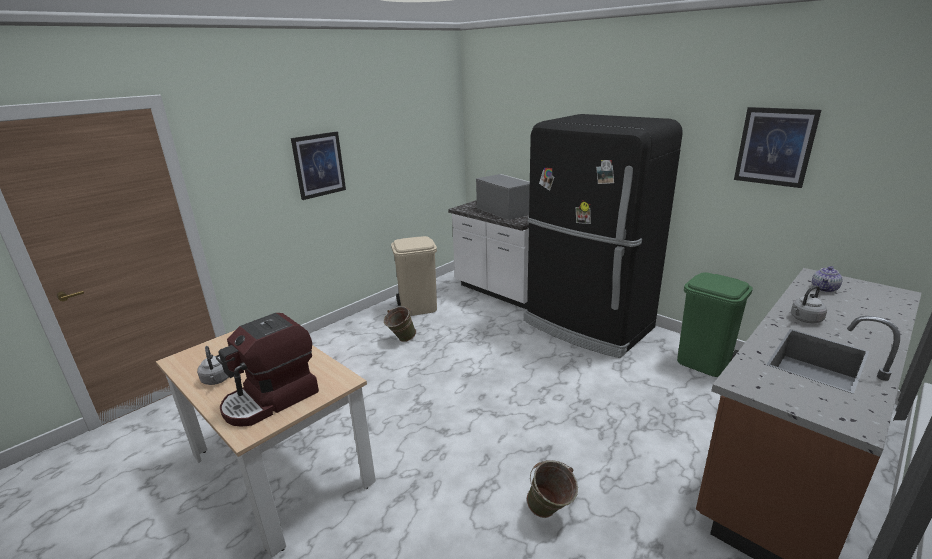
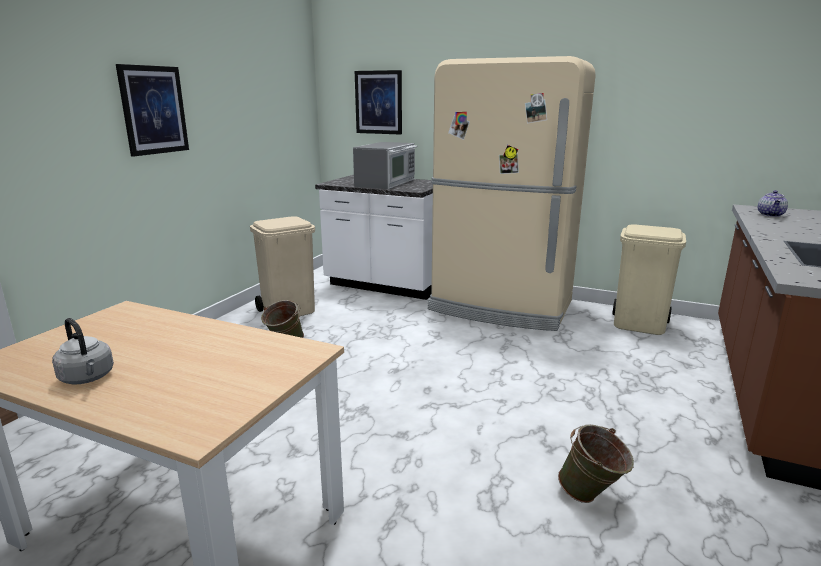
camera: 20 degrees left, 5 degrees down
coffee machine [215,313,319,427] -> none
microwave [476,174,530,220] -> microwave turned 75 degrees clockwise [353,142,418,189]
black fridge [523,114,683,358] -> beige fridge [428,56,596,331]
green trash can [677,272,753,377] -> beige trash can [612,224,686,335]
picture [734,107,821,188] -> picture moved to [355,70,402,135]
grey kettle [791,285,827,323] -> none

